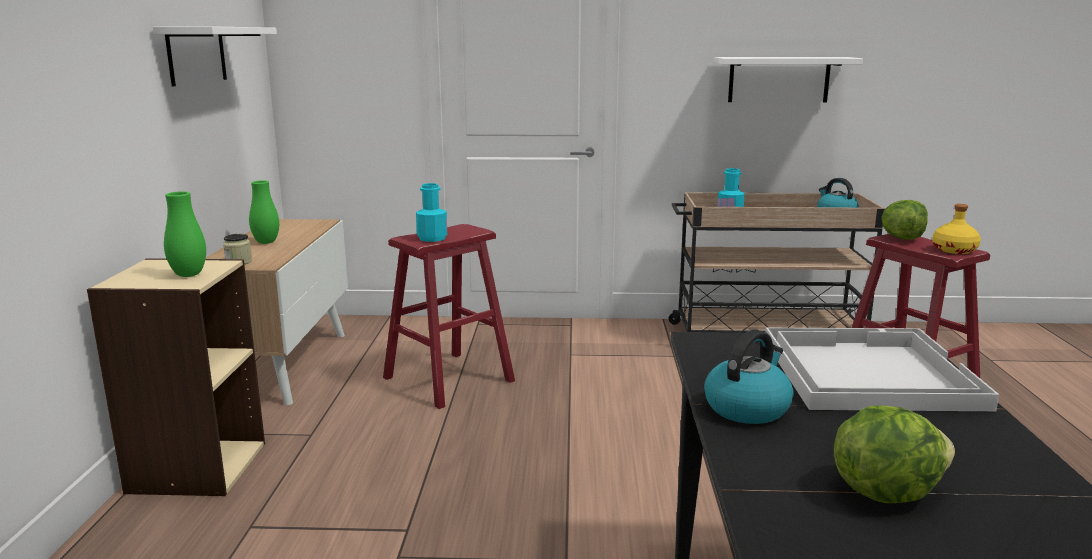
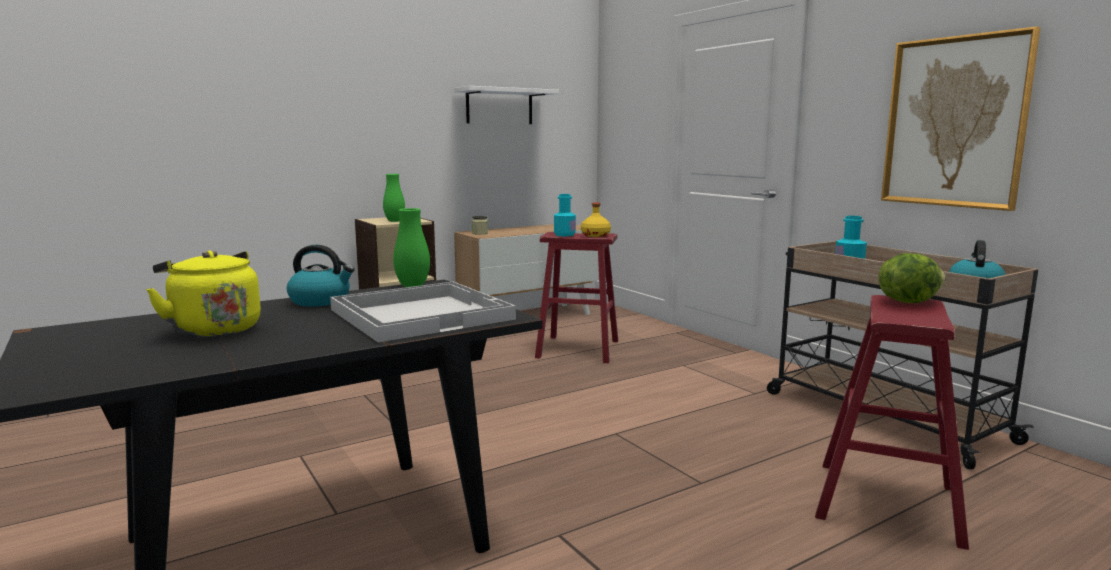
camera: 55 degrees right, 5 degrees down
green vase [249,180,279,244] -> green vase moved to [393,208,430,287]
white shelf [714,57,863,102] -> picture [881,26,1041,211]
lettuce [834,405,955,503] -> yellow kettle [146,251,261,337]
yellow bottle [932,204,981,254] -> yellow bottle moved to [581,202,611,237]

